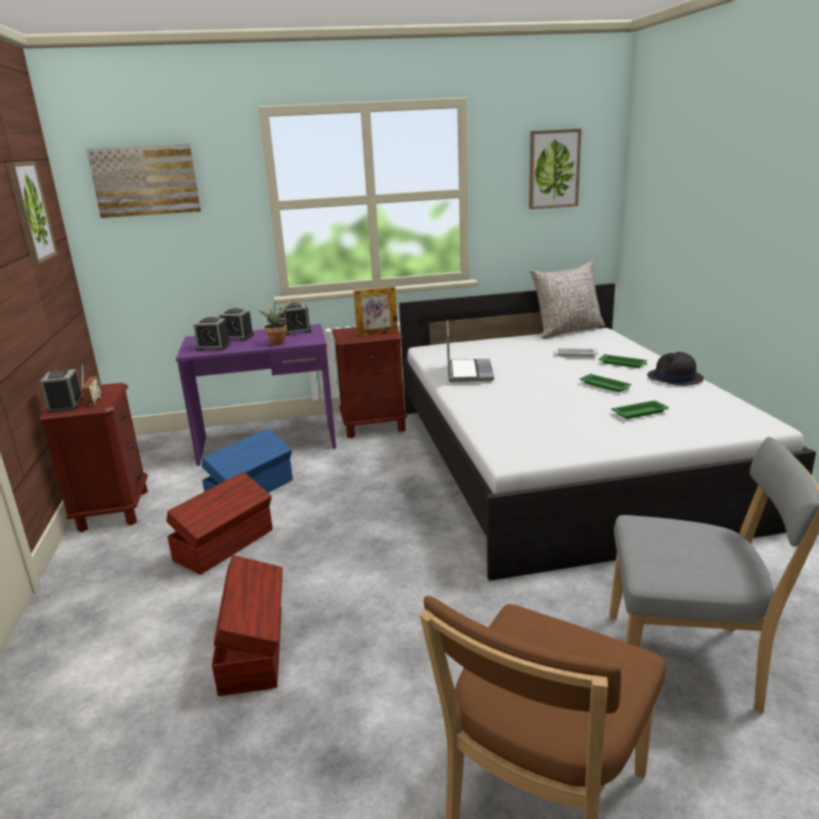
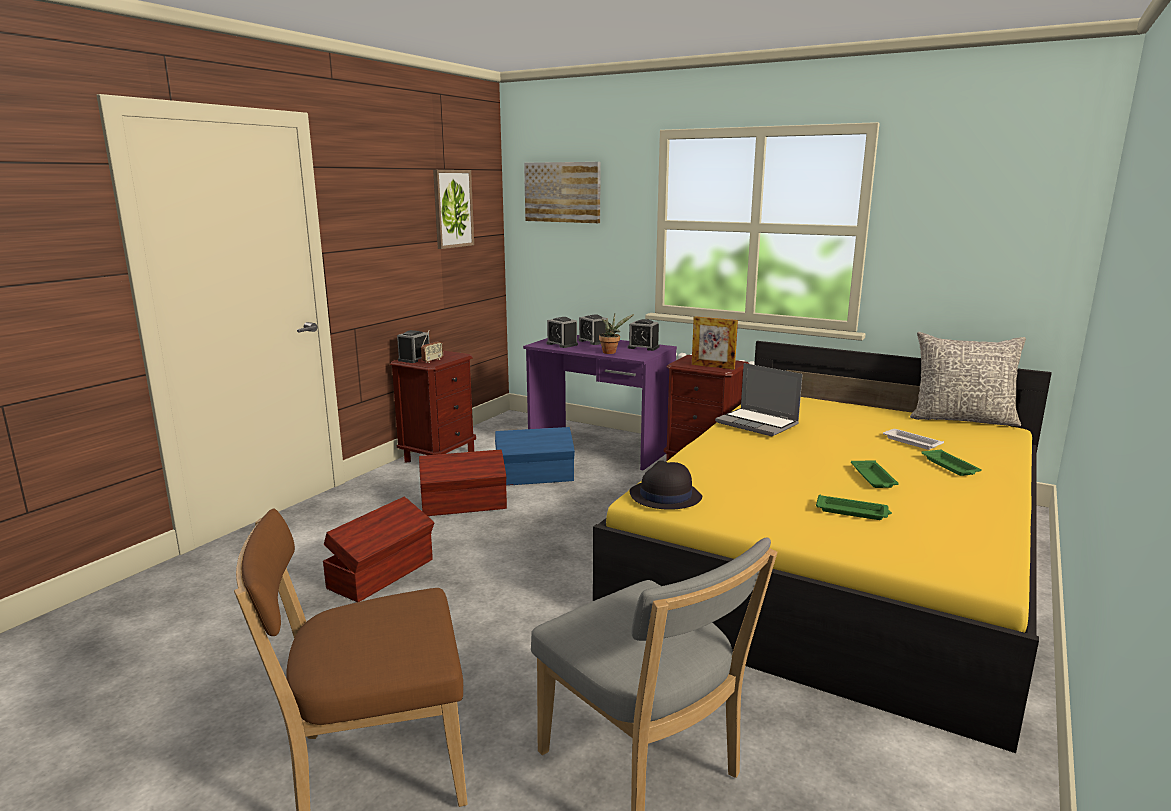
camera: 40 degrees right, 5 degrees down
white bed [399,283,816,581] -> yellow bed [593,341,1052,753]
laptop [446,320,494,382] -> laptop turned 90 degrees clockwise [715,363,803,437]
picture [529,129,581,209] -> none
black hat [647,352,704,386] -> black hat moved to [630,460,702,510]

